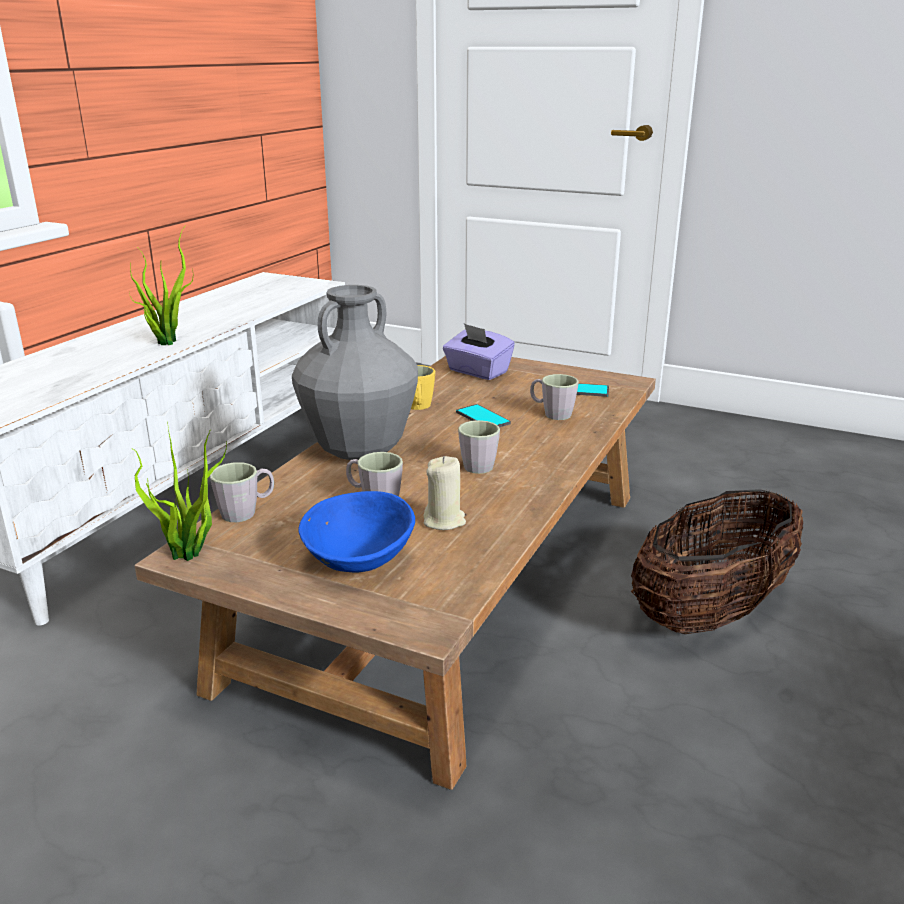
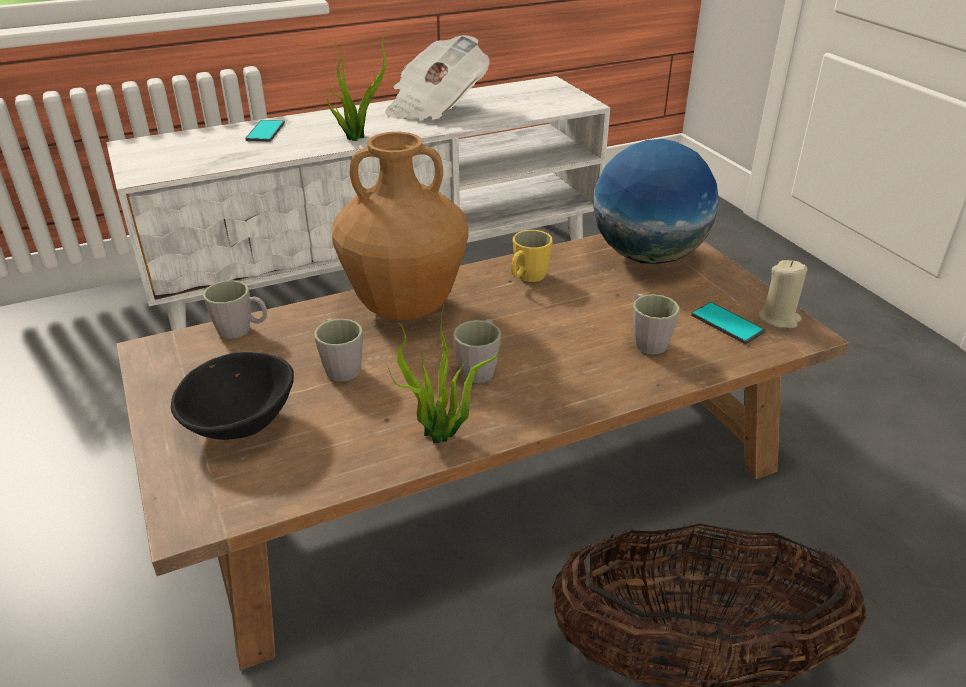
camera: 40 degrees right, 10 degrees up
potted plant [131,421,227,561] -> potted plant moved to [388,304,502,443]
grey vase [292,285,418,460] -> brown vase [332,132,468,320]
blue bowl [298,491,415,572] -> black bowl [171,352,294,440]
beige candle [424,456,466,530] -> beige candle moved to [758,260,808,328]
purple tissue box [443,323,515,380] -> globe [593,139,719,264]
phone [456,404,511,427] -> phone moved to [245,120,285,142]
none -> newspaper [385,35,490,120]

